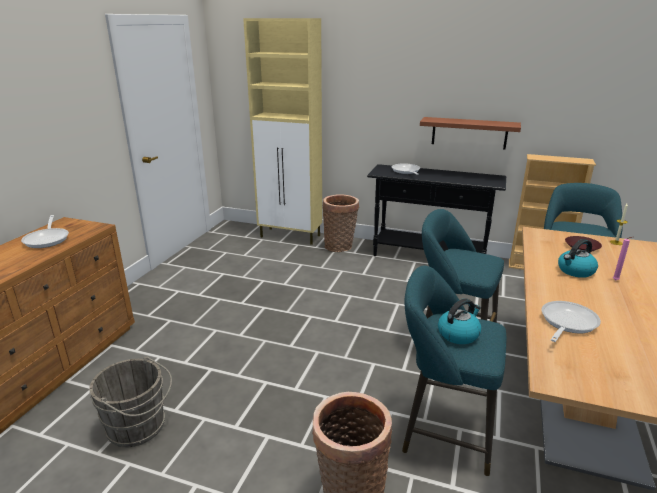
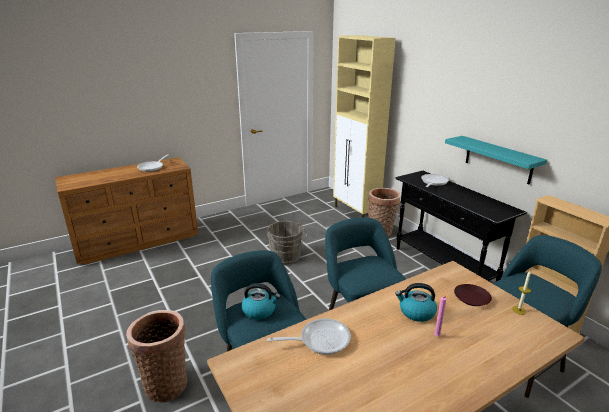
camera: 40 degrees right, 0 degrees up
grey bucket [89,357,172,447] -> grey bucket moved to [267,221,307,265]
brown shelf [420,117,521,150] -> turquoise shelf [445,136,547,184]

